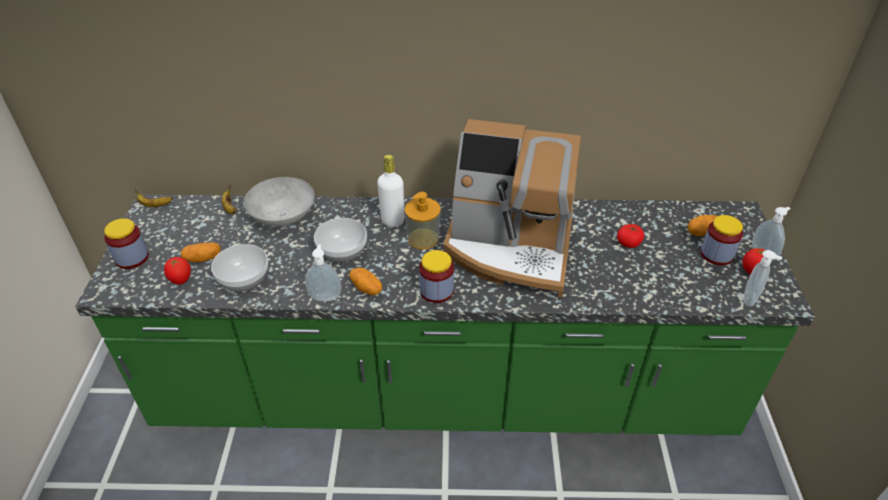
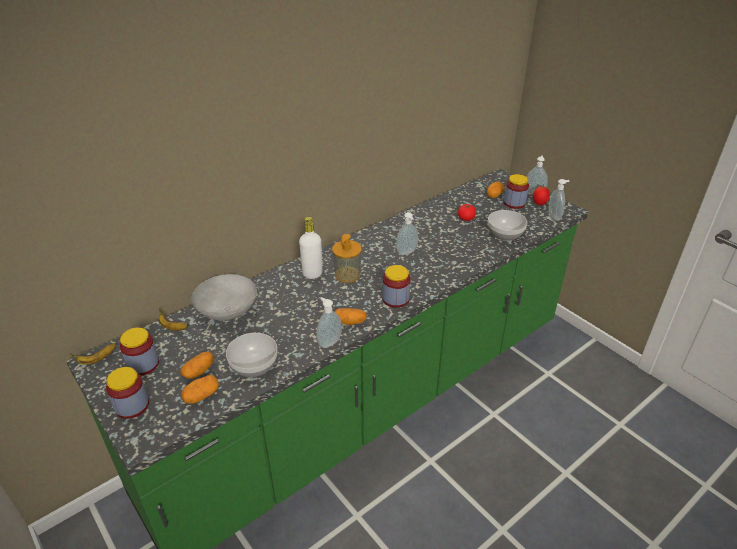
camera: 40 degrees left, 5 degrees down
tomato [164,257,191,285] -> potato [181,375,219,404]
bowl [314,218,367,263] -> bowl moved to [488,210,527,241]
coffee machine [444,119,581,297] -> soap dispenser [396,212,418,255]
none -> jar [120,327,159,376]

